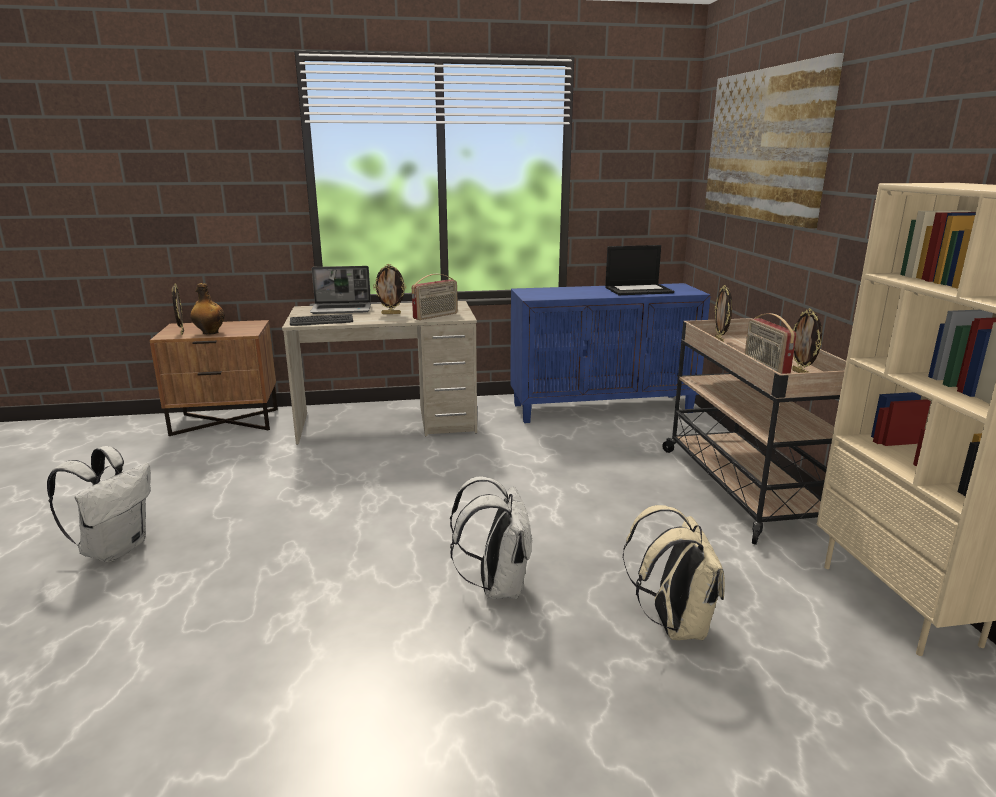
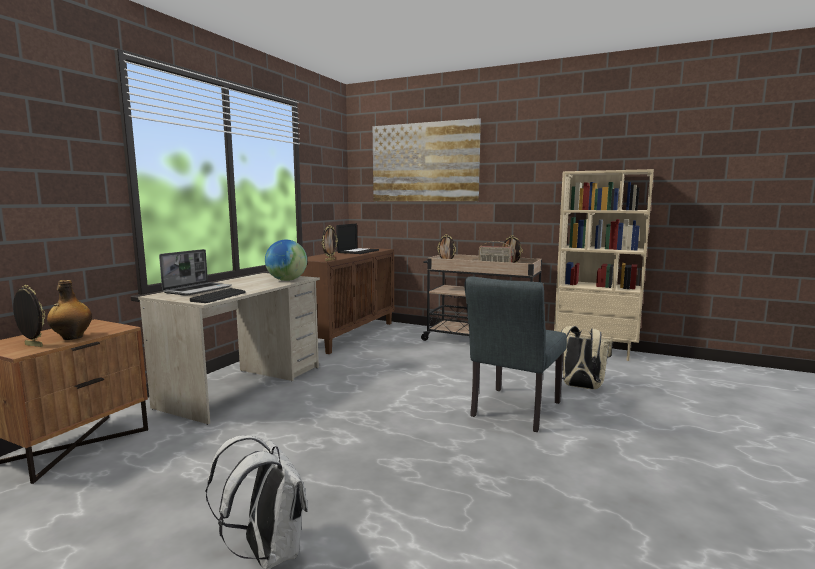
camera: 55 degrees left, 10 degrees down
picture frame [373,264,406,314] -> picture frame moved to [322,225,338,261]
radio [412,274,458,320] -> globe [265,240,307,281]
white backpack [450,477,533,599] -> grey chair [464,276,567,432]
blue cabinet [510,283,711,423] -> brown cabinet [301,248,394,354]

